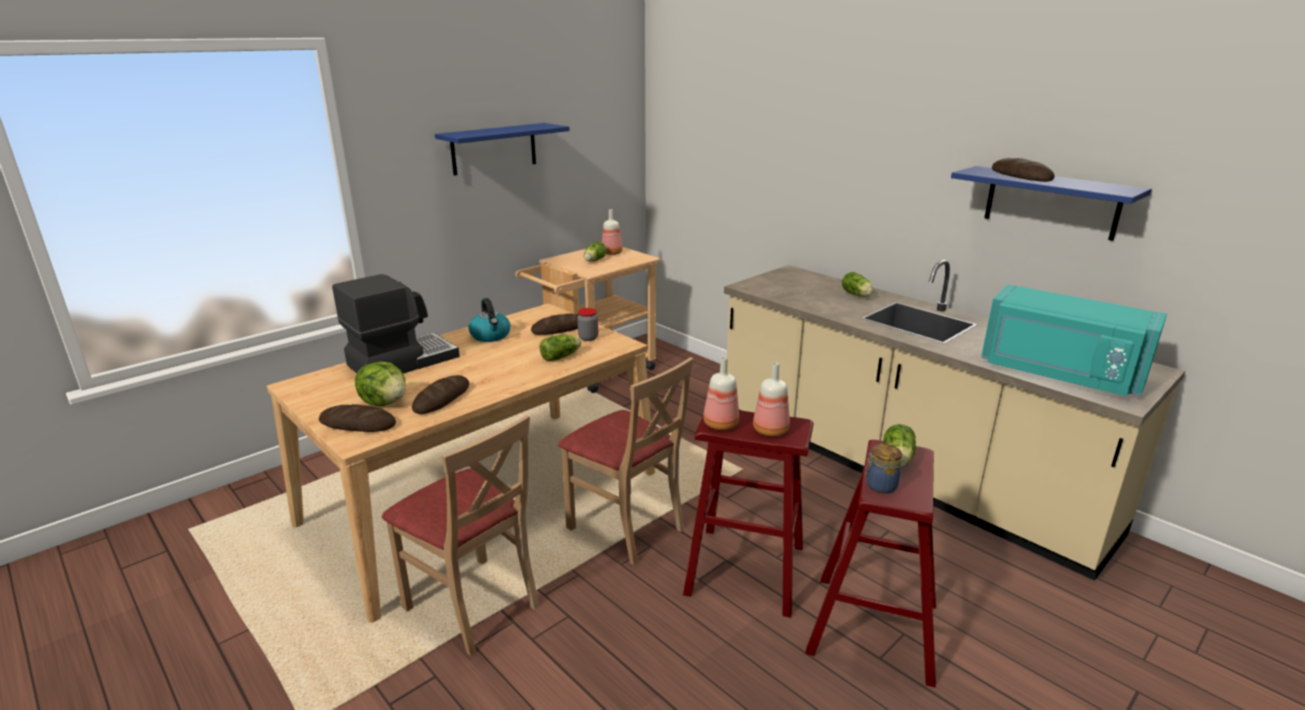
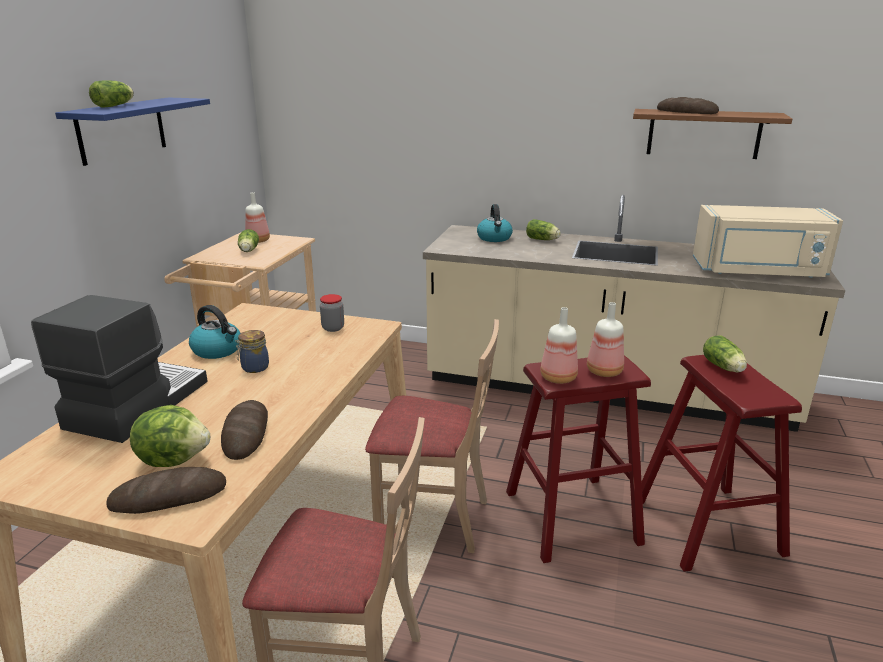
camera: 30 degrees left, 0 degrees up
bread [531,313,579,335] -> none
lettuce [539,334,581,361] -> lettuce moved to [89,80,134,107]
jar [864,444,902,494] -> jar moved to [235,330,269,373]
blue shelf [951,166,1152,241] -> brown shelf [633,109,792,159]
turquoise microwave [981,284,1167,396] -> beige microwave [693,205,843,278]
none -> kettle [477,204,513,242]

